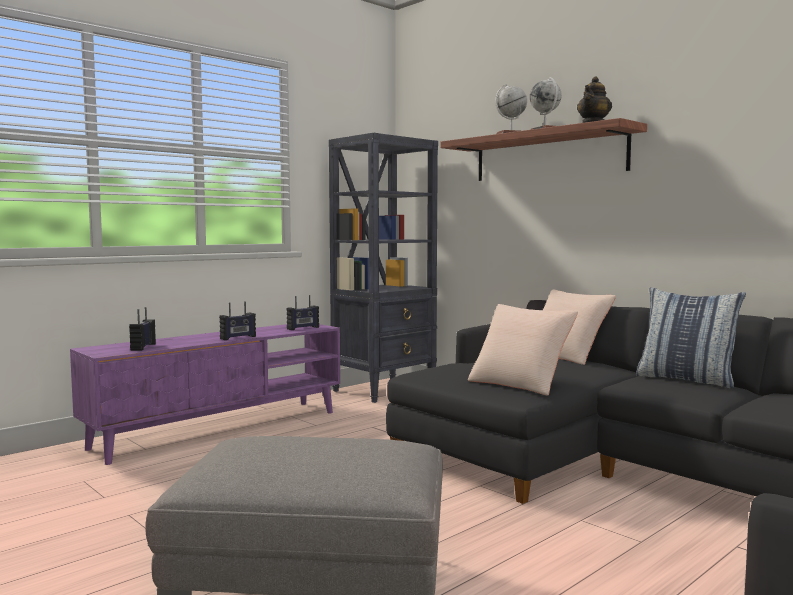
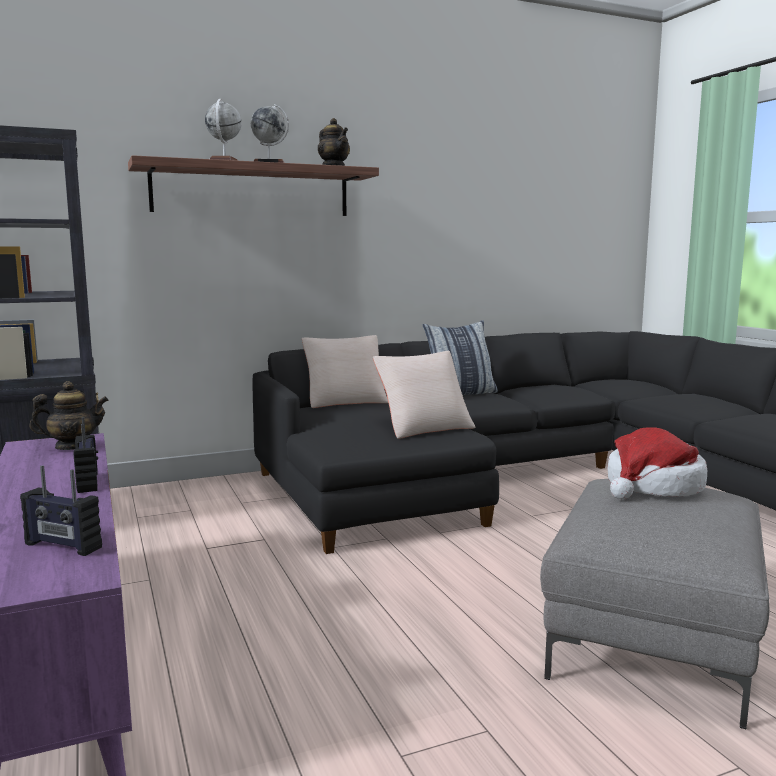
camera: 70 degrees left, 5 degrees up
radio [286,295,319,330] -> teapot [29,381,109,450]
none -> hat [607,427,707,499]

